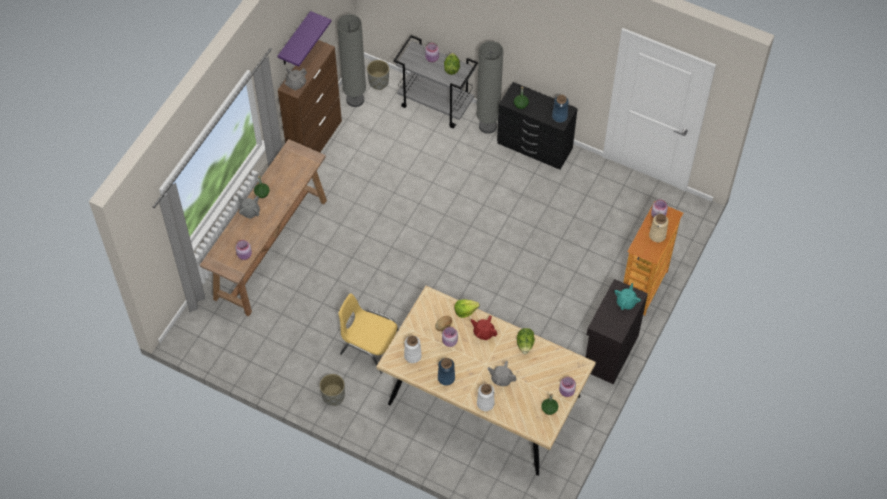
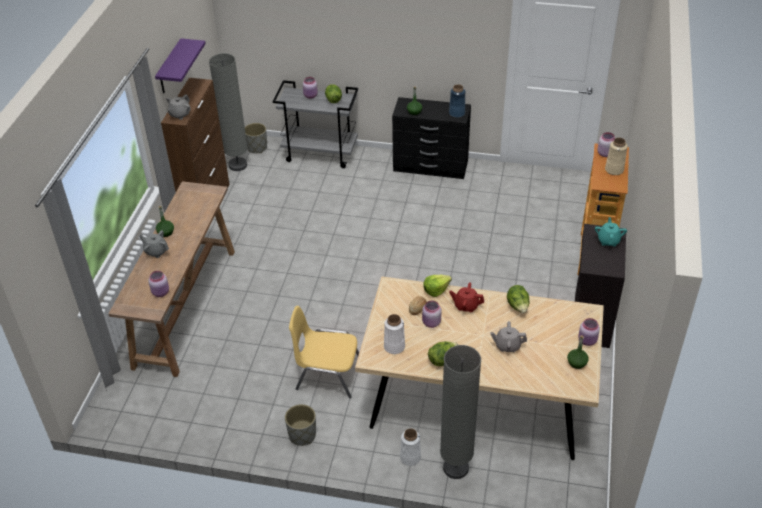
camera: 15 degrees left, 15 degrees down
blue vase [438,358,455,386] -> lettuce [428,341,458,366]
grey floor lamp [477,41,504,134] -> grey floor lamp moved to [440,345,481,479]
white vase [477,384,494,411] -> white vase moved to [400,428,421,466]

